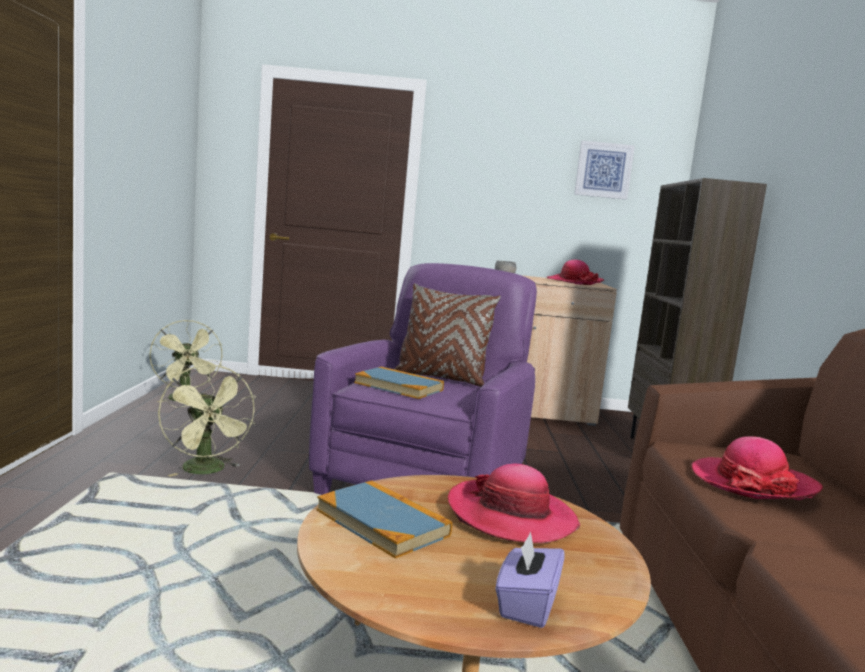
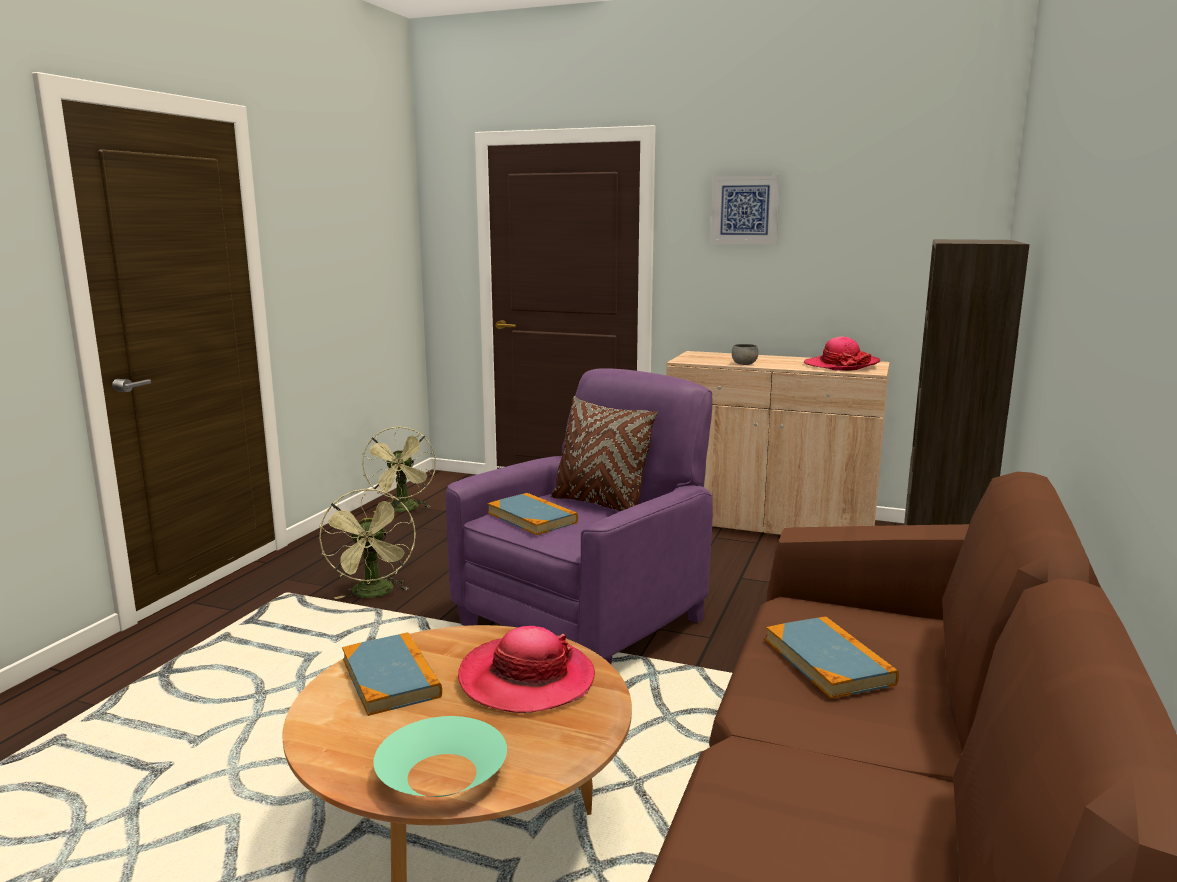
camera: 20 degrees right, 5 degrees up
purple tissue box [495,532,565,628] -> turquoise bowl [373,716,507,797]
picture [574,141,635,200] -> picture moved to [711,175,780,244]
hat [691,436,823,500] -> book [766,616,899,699]

